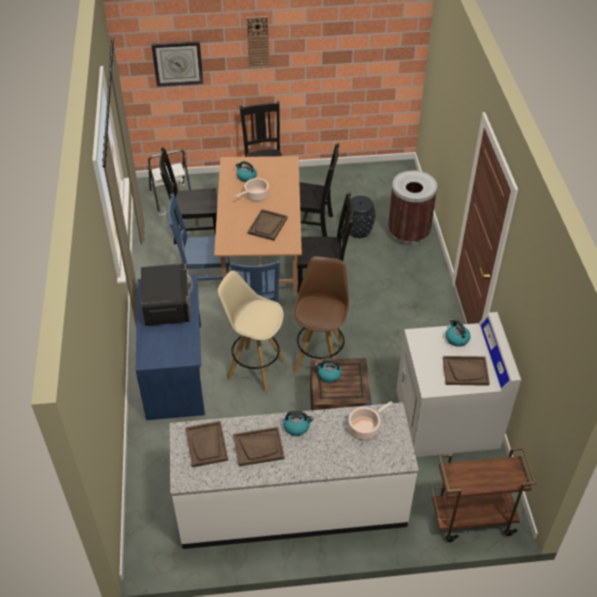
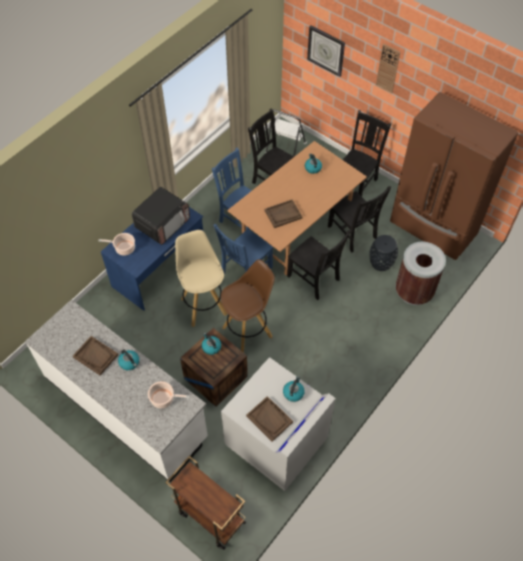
camera: 45 degrees right, 10 degrees up
brown tray [185,421,228,468] -> none
cooking pot [235,178,269,201] -> cooking pot moved to [99,233,135,256]
none -> brown fridge [390,92,518,260]

